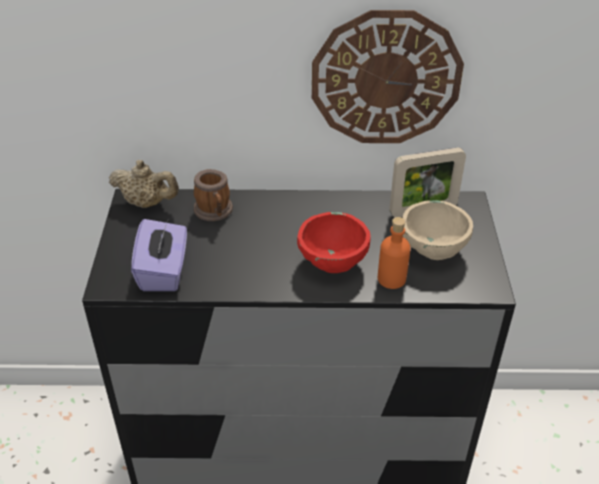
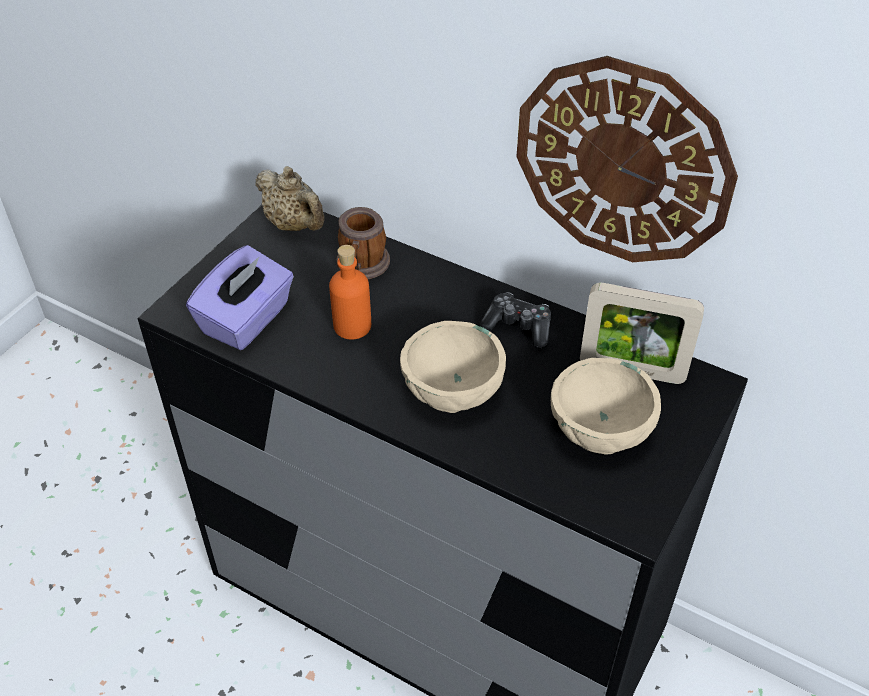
camera: 30 degrees right, 5 degrees up
red bowl [297,212,371,273] -> beige bowl [400,321,506,413]
orange bottle [378,217,411,289] -> orange bottle moved to [329,245,371,340]
none -> game controller [480,292,551,349]

